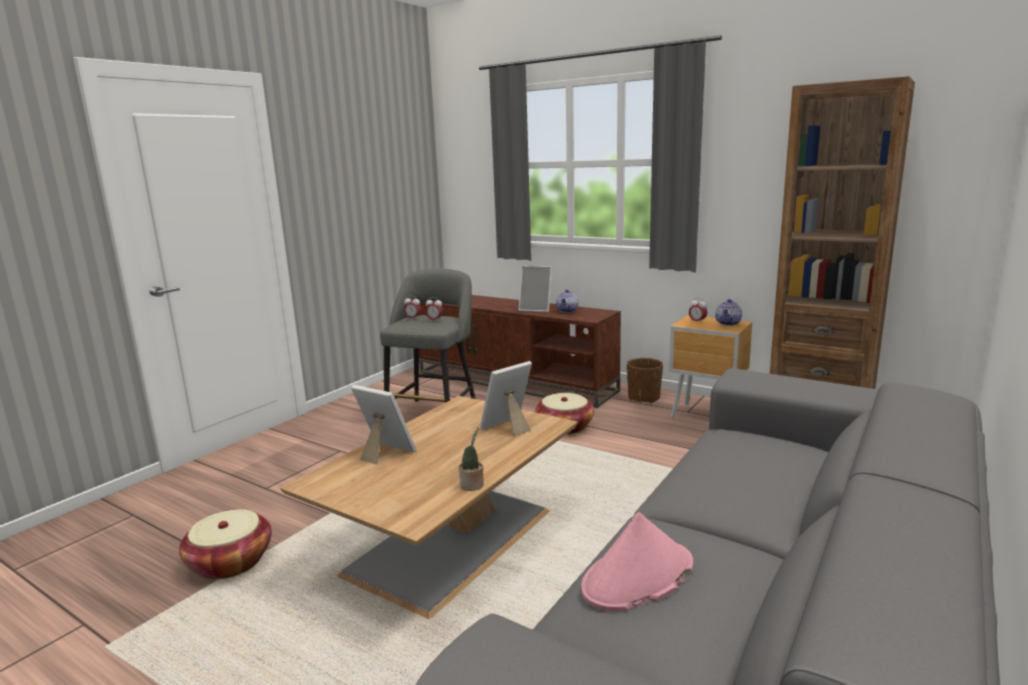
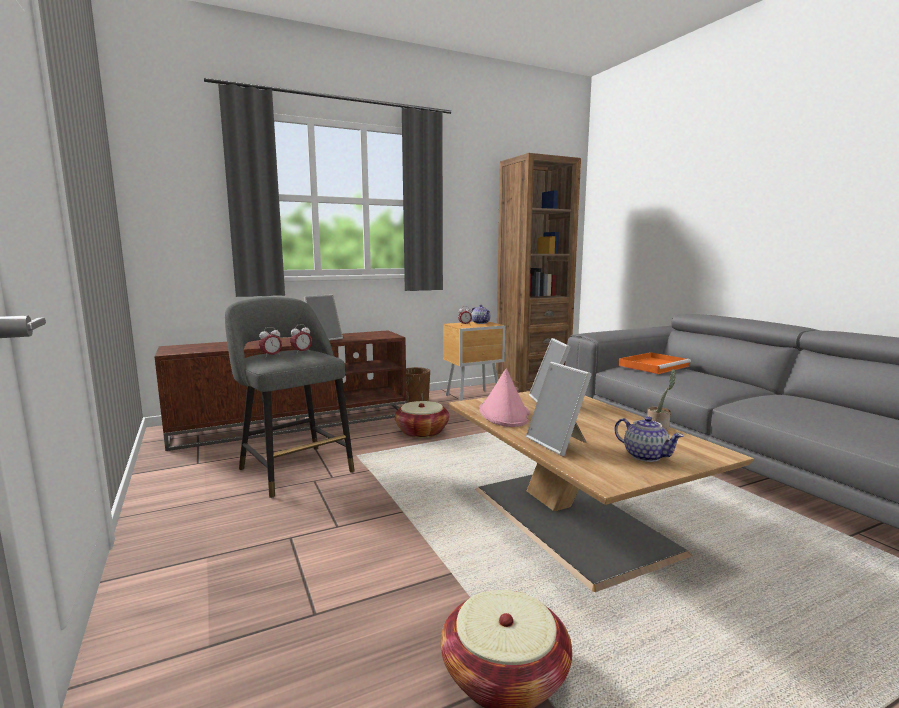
camera: 60 degrees left, 5 degrees down
picture frame [351,385,416,465] -> picture frame turned 90 degrees counterclockwise [526,362,592,456]
teapot [556,289,578,313] -> teapot moved to [614,416,683,462]
pink hat [581,512,693,611] -> pink hat moved to [479,368,529,427]
none -> orange tray [618,352,691,374]

